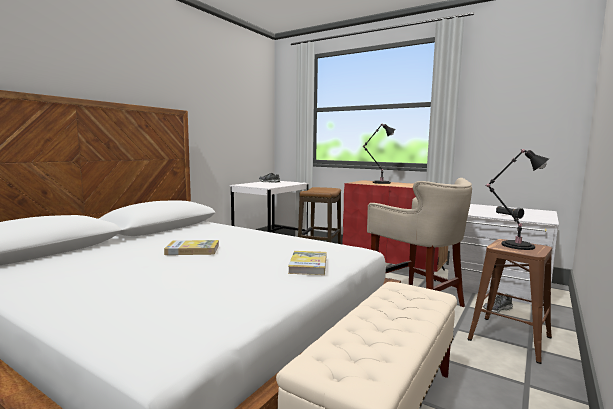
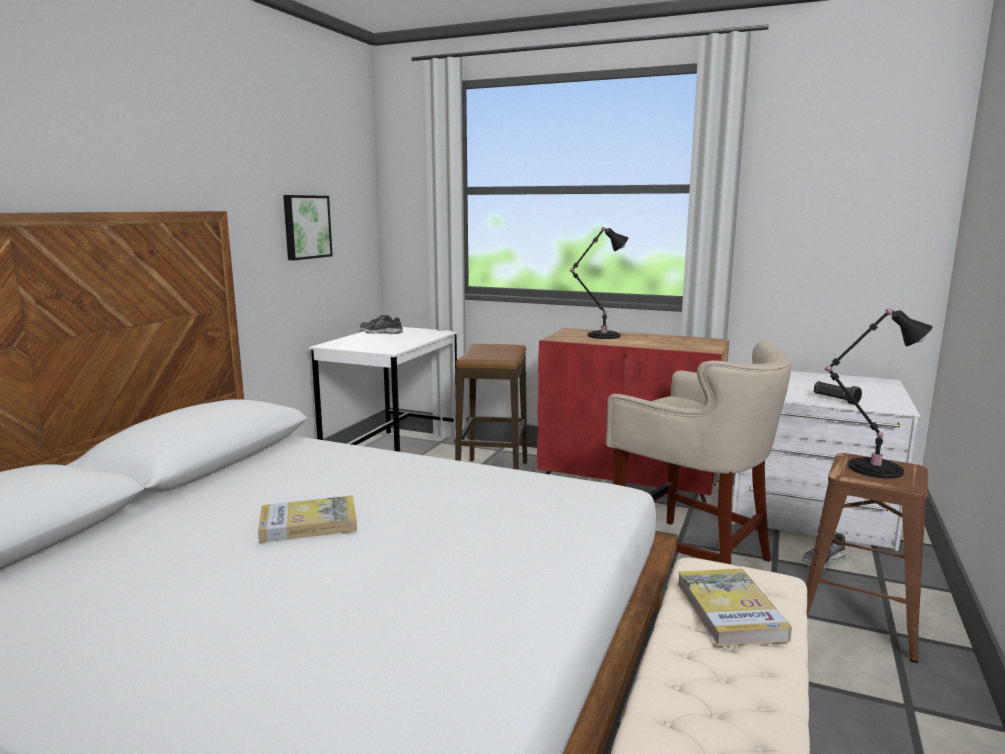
camera: 10 degrees left, 5 degrees up
book [288,251,326,275] -> book moved to [677,568,792,646]
none -> picture [283,195,333,260]

